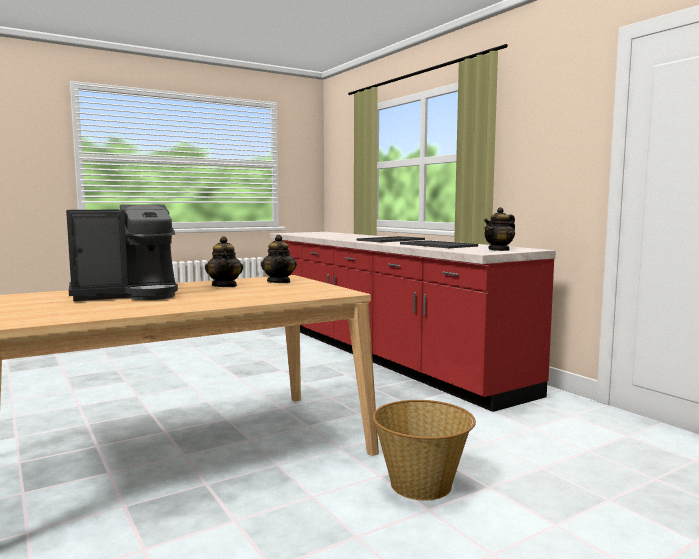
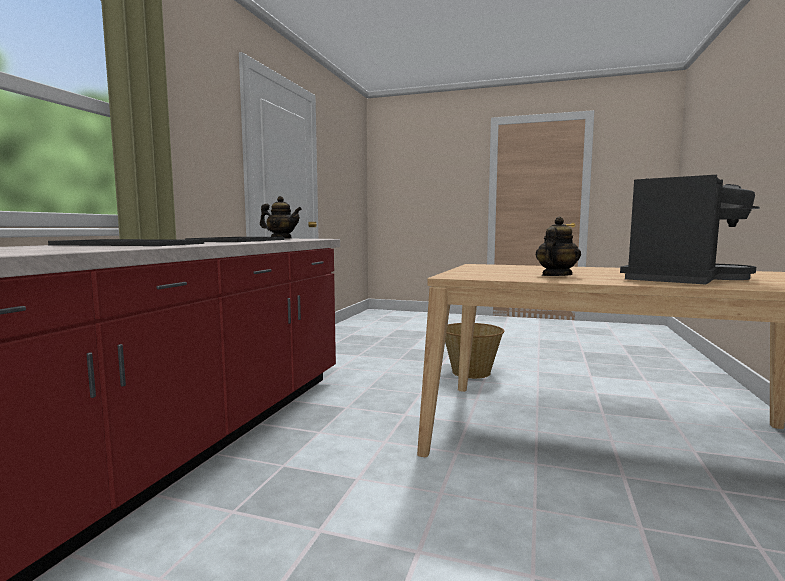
camera: 130 degrees left, 0 degrees up
coffee machine [66,205,178,301] -> coffee machine turned 105 degrees clockwise [620,175,760,285]
teapot [261,235,297,283] -> none

